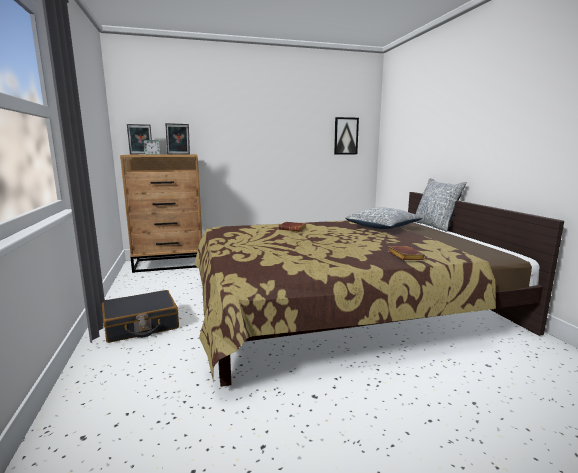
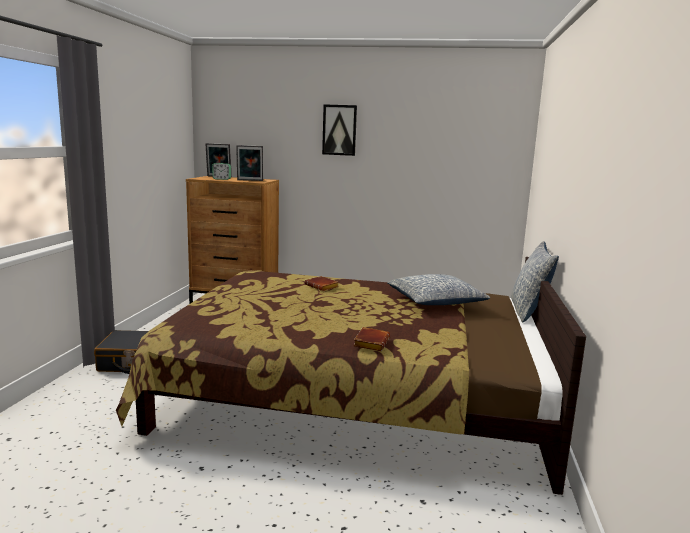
camera: 25 degrees right, 0 degrees up
picture [334,117,359,154] -> picture moved to [322,104,357,156]

